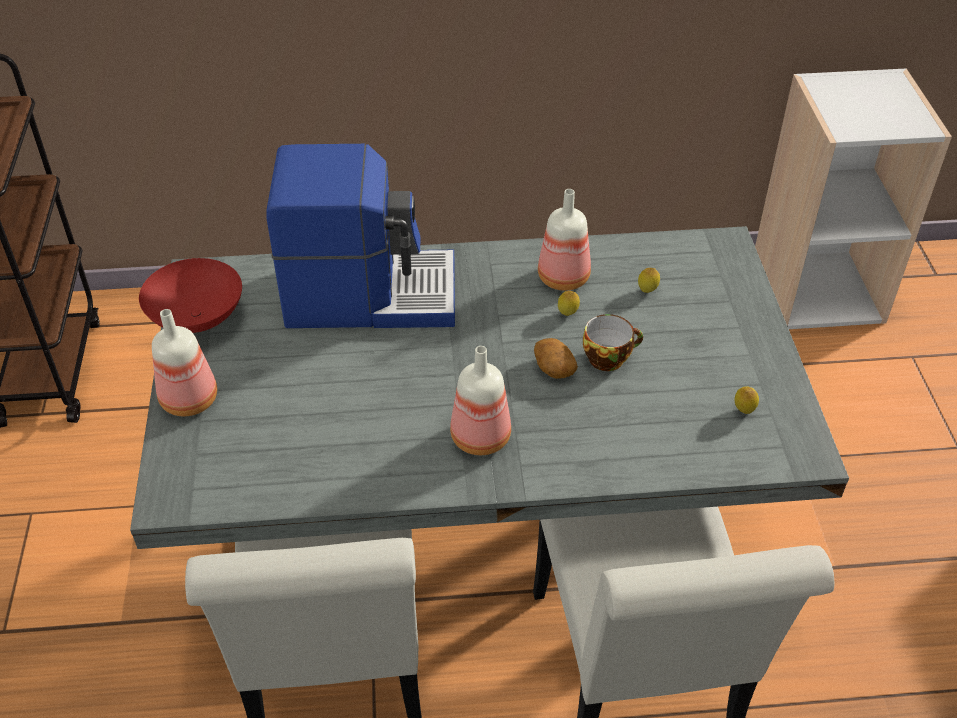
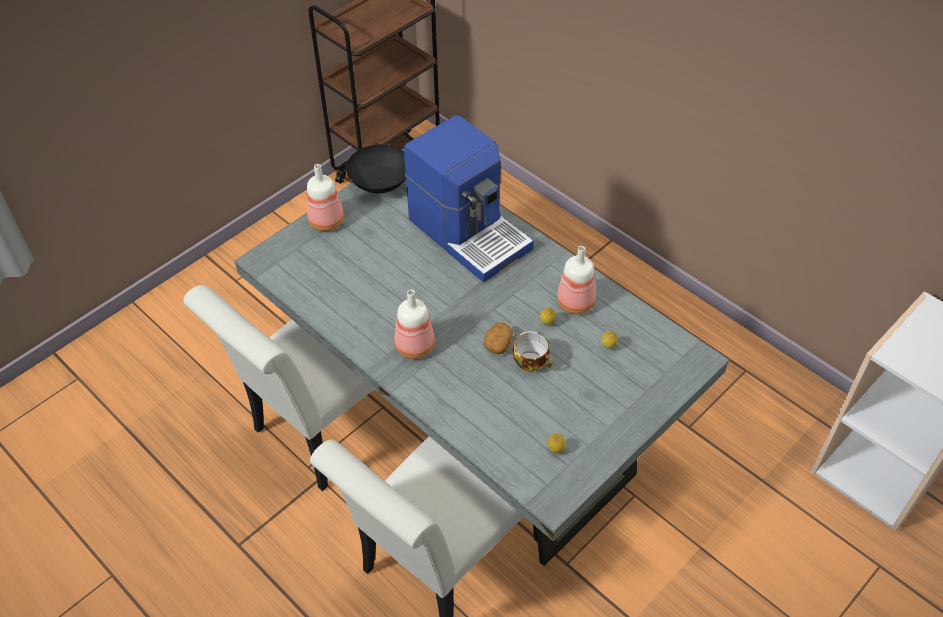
camera: 50 degrees right, 5 degrees up
red bowl [139,258,242,333] -> black bowl [346,144,406,193]

